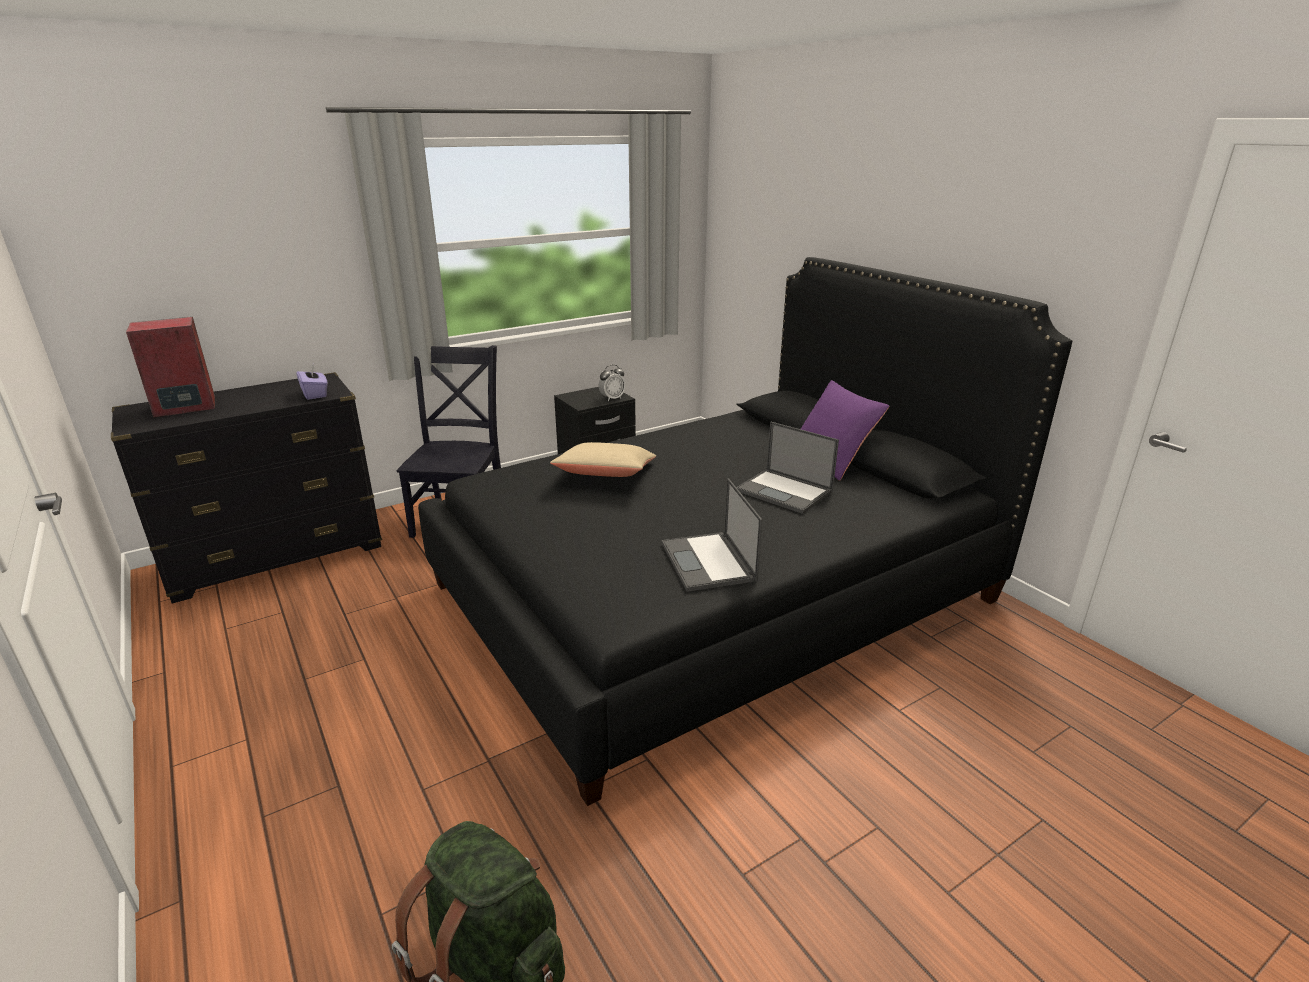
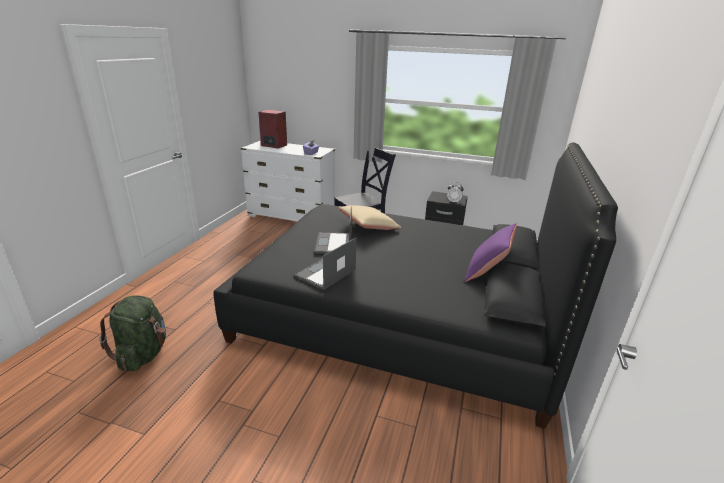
camera: 50 degrees right, 0 degrees up
black dresser [111,372,382,604] -> white dresser [241,140,335,222]
laptop [736,422,839,514] -> laptop moved to [314,207,352,254]

